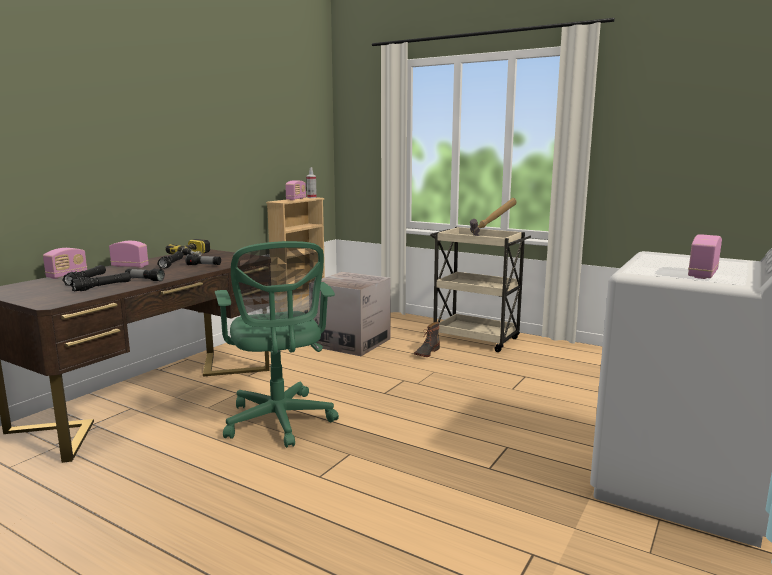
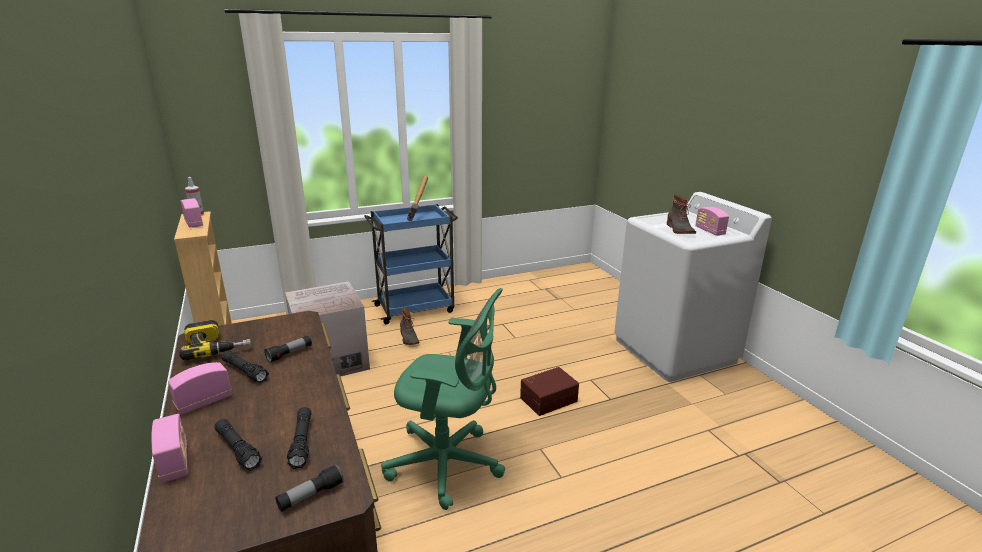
camera: 55 degrees left, 10 degrees up
flashlight [125,269,165,282] -> flashlight moved to [275,464,344,512]
beige cart [430,227,531,352] -> blue cart [364,204,458,324]
none -> brown storage box [520,367,579,416]
none -> boot [667,194,696,234]

